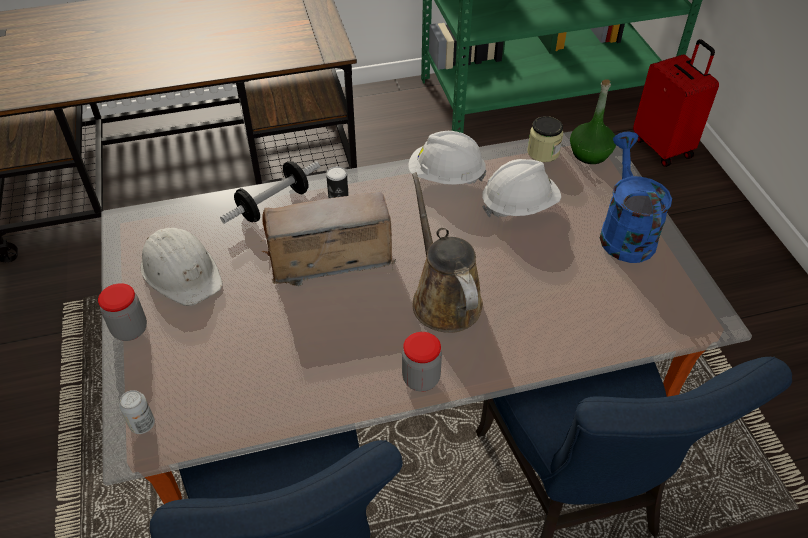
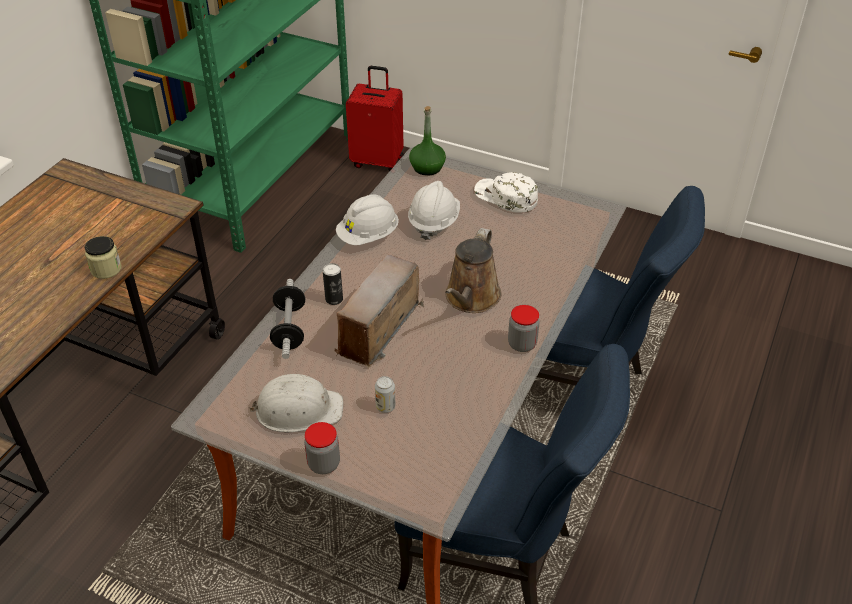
camera: 50 degrees left, 5 degrees down
can [119,390,155,434] -> can moved to [375,376,395,413]
brown watering can [412,172,483,333] -> brown watering can turned 90 degrees counterclockwise [445,228,501,313]
jar [527,116,563,162] -> jar moved to [84,236,122,279]
blue watering can [600,132,672,263] -> white cap [474,172,538,213]

